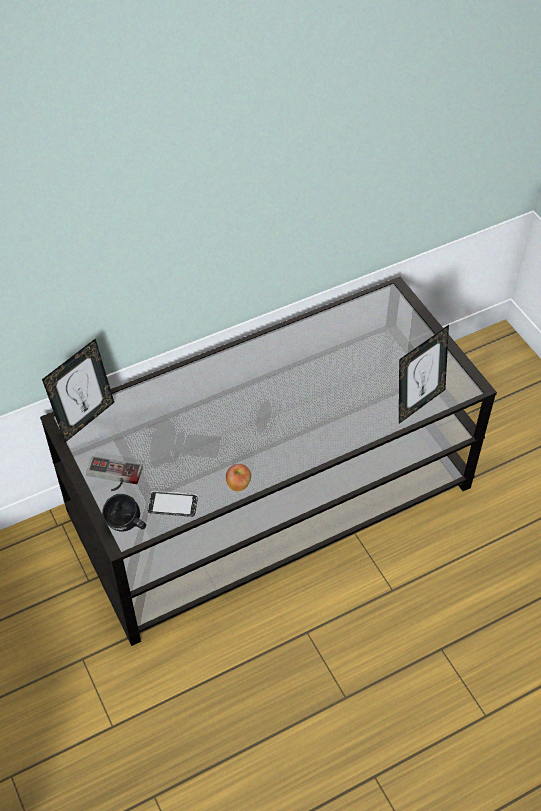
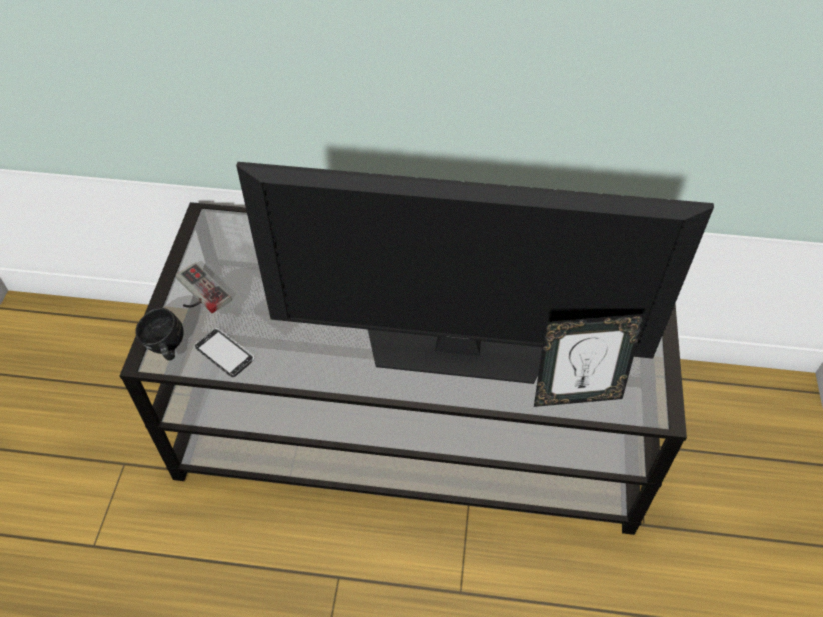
camera: 35 degrees right, 0 degrees up
picture frame [42,339,114,442] -> none
apple [226,464,251,491] -> none
none -> television [236,162,714,384]

